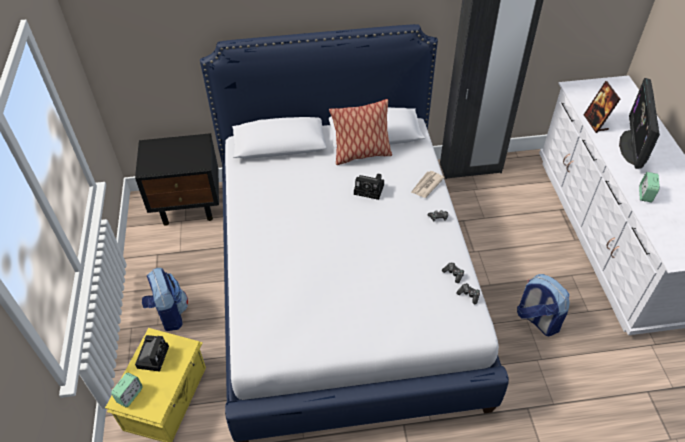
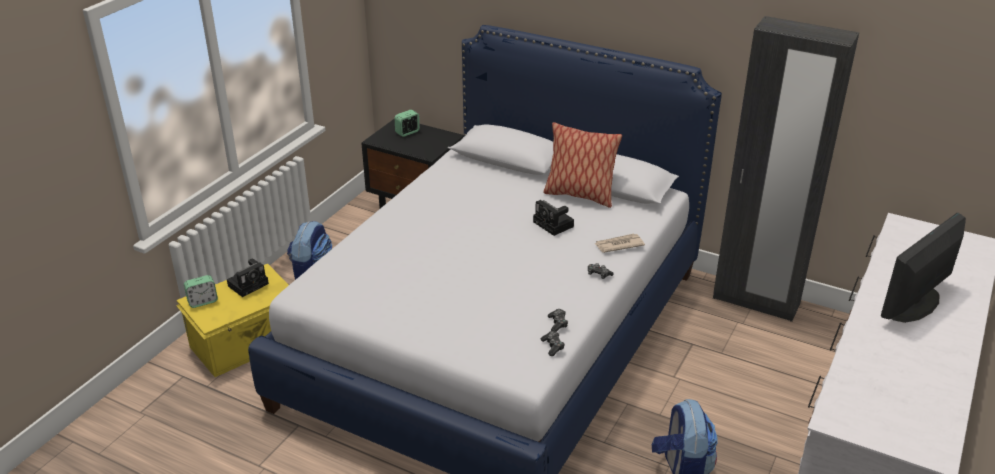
camera: 35 degrees right, 15 degrees down
picture frame [584,81,620,133] -> none
alarm clock [639,172,660,202] -> alarm clock moved to [395,110,420,137]

